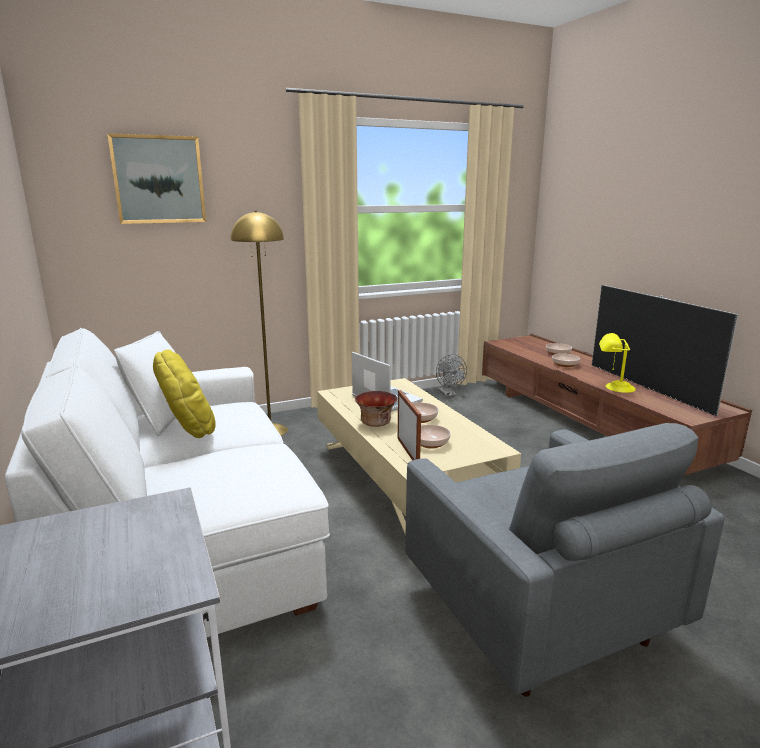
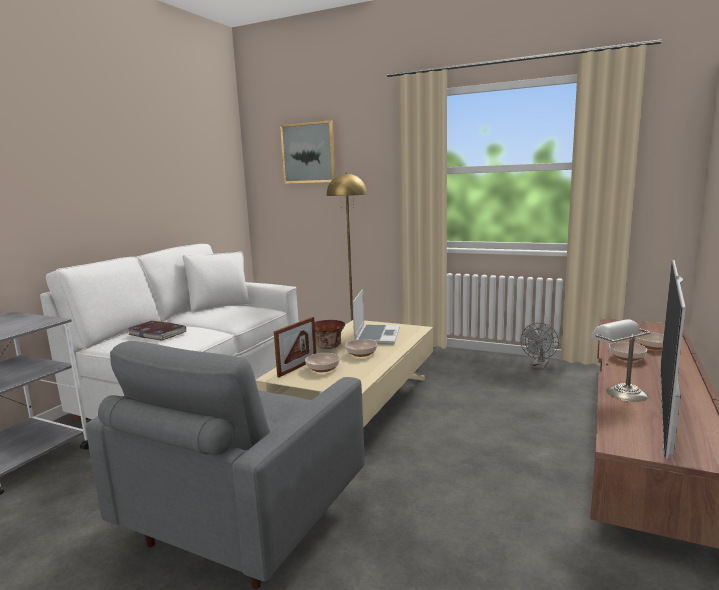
camera: 50 degrees right, 5 degrees down
yellow pillow [153,349,216,438] -> none
yellow table lamp [599,333,636,393] -> white table lamp [591,319,651,402]
none -> book [127,321,187,341]

